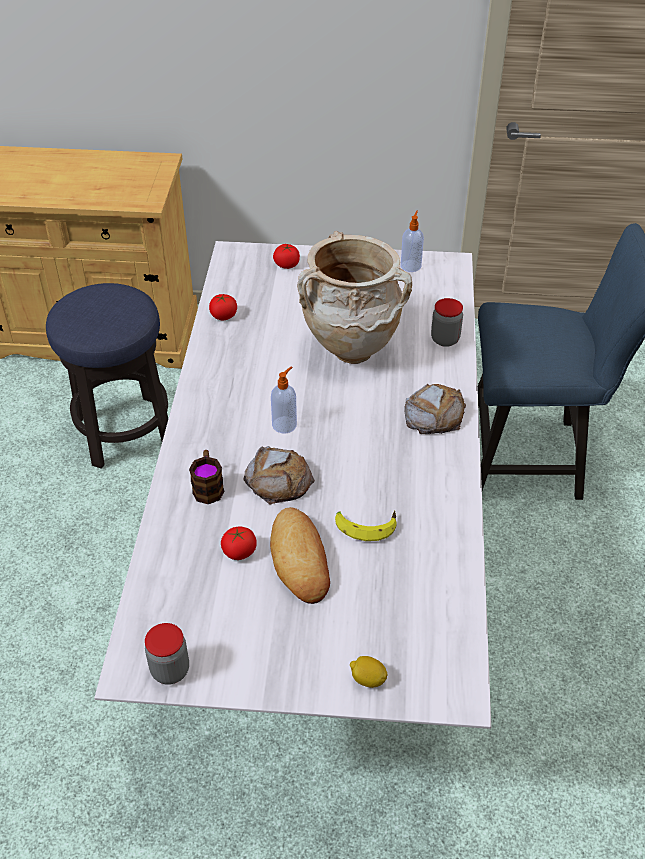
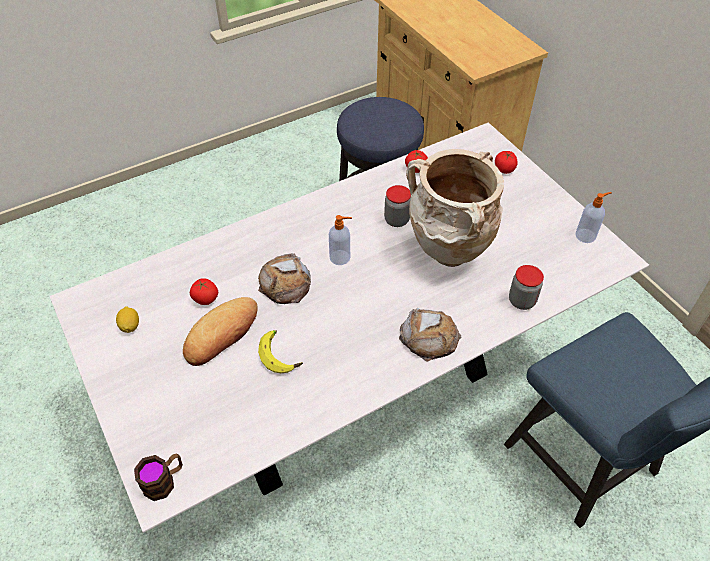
camera: 55 degrees right, 5 degrees up
jar [145,623,189,685] -> jar moved to [384,185,411,227]
mug [189,450,224,504] -> mug moved to [134,453,183,501]
lemon [350,656,387,688] -> lemon moved to [116,306,139,333]

